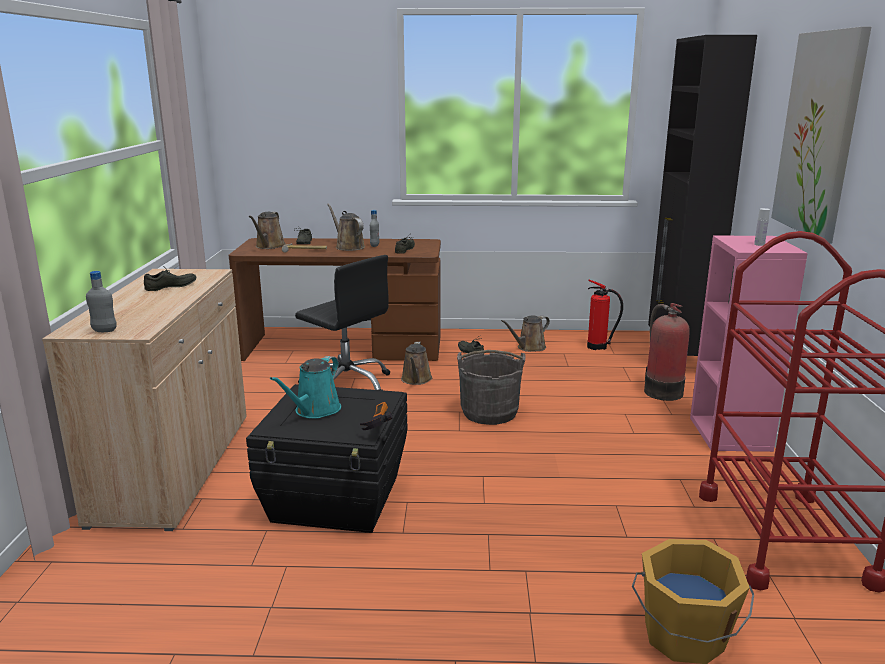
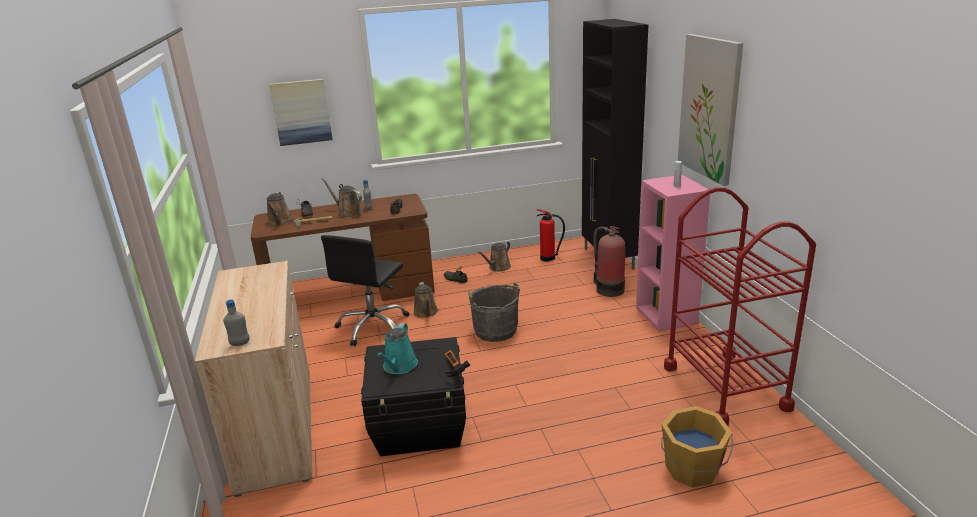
camera: 15 degrees left, 5 degrees up
grey shoe [144,266,196,291] -> none
black office chair [295,255,390,390] -> black office chair turned 90 degrees clockwise [321,235,410,346]
none -> picture [269,79,333,146]

